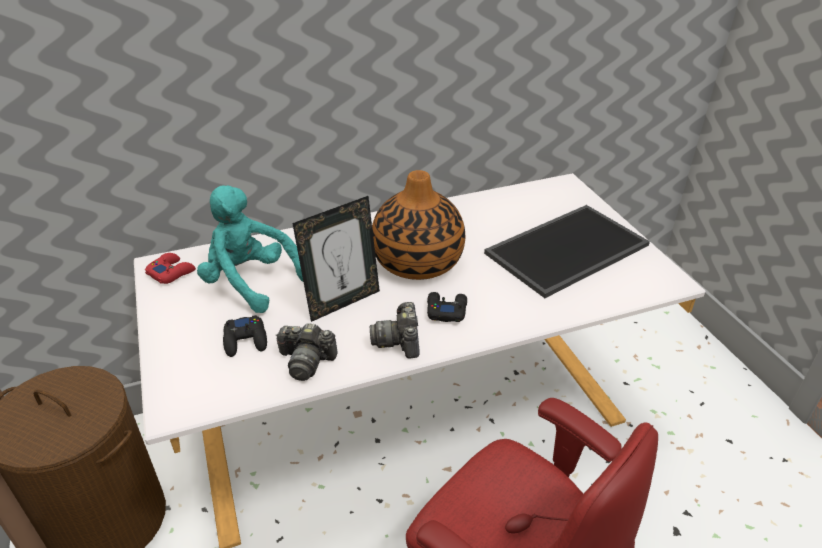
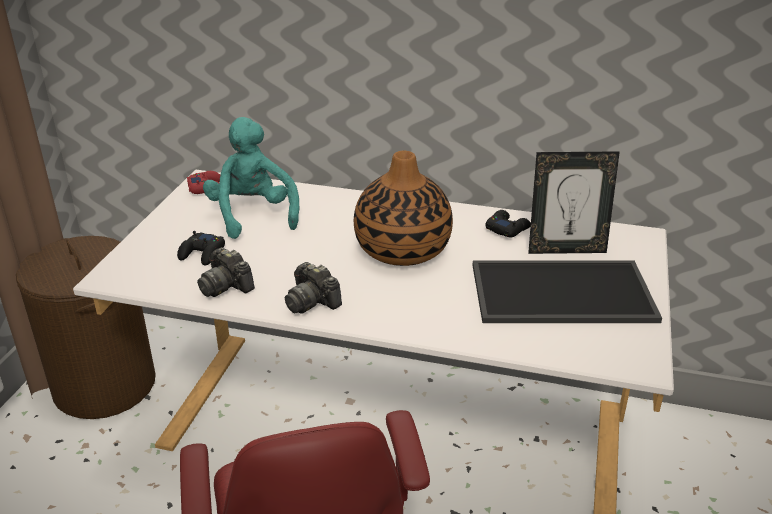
camera: 35 degrees right, 5 degrees down
picture frame [292,196,380,322] -> picture frame moved to [528,151,620,254]
camera [370,302,420,359] -> camera turned 75 degrees counterclockwise [285,262,342,314]
black game controller [427,292,467,322] -> black game controller moved to [485,210,531,238]

